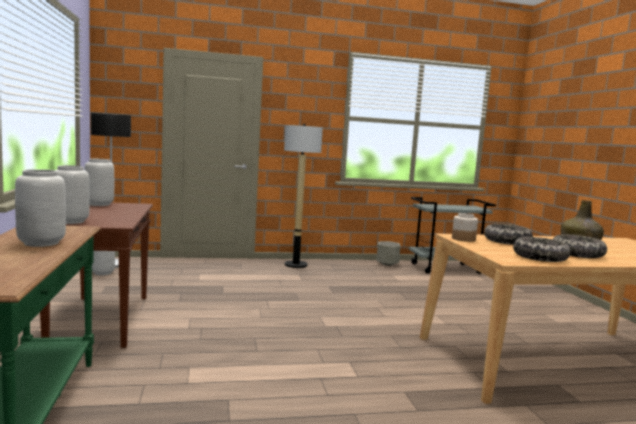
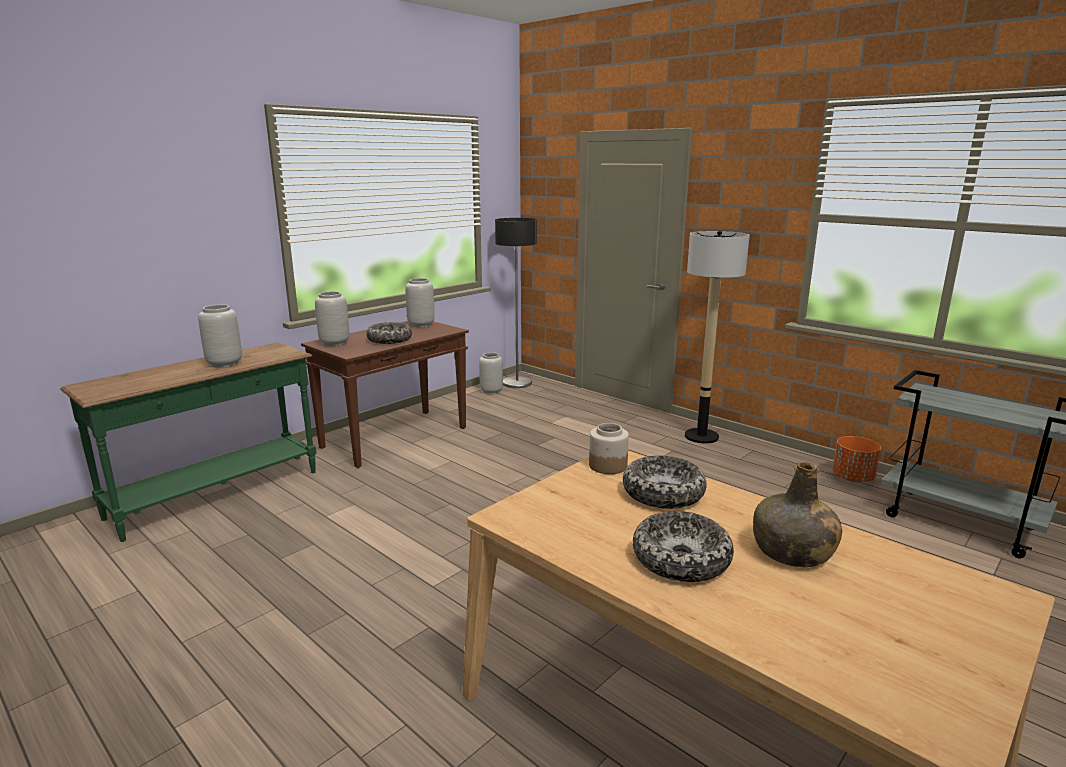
camera: 55 degrees right, 10 degrees up
grey planter [376,241,401,266] -> orange planter [832,436,881,482]
bowl [513,237,571,262] -> bowl moved to [366,322,412,344]

